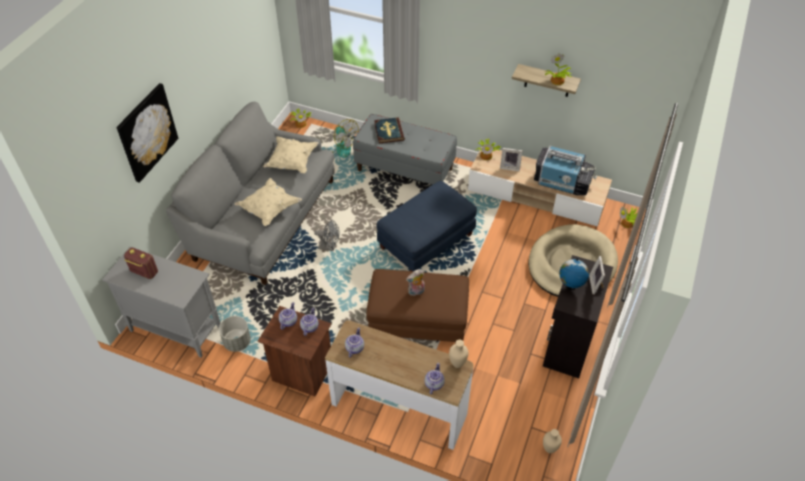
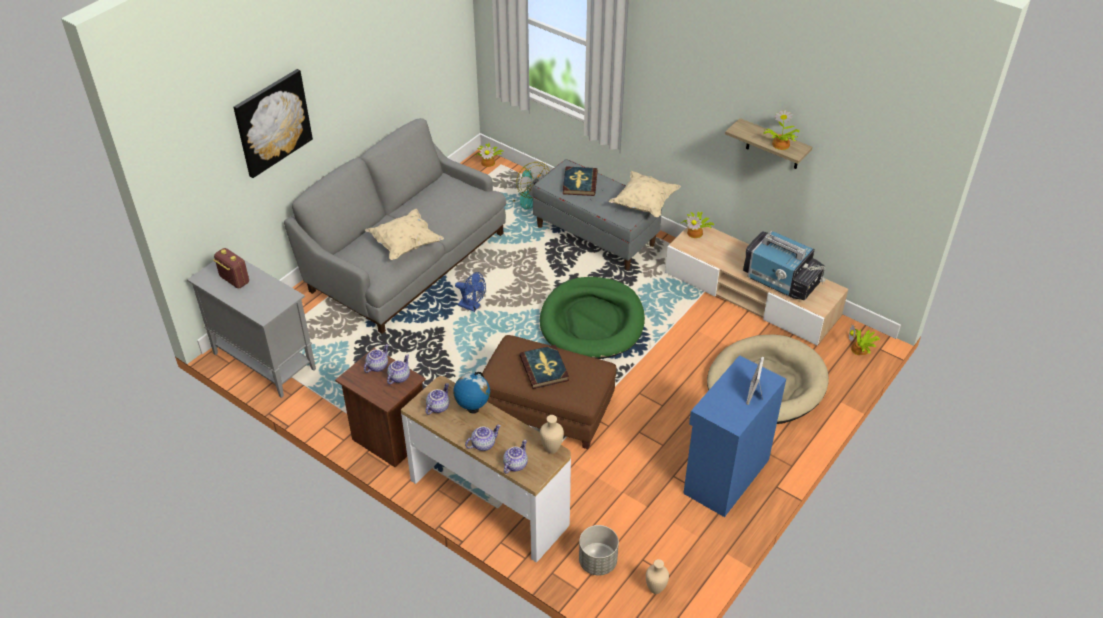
camera: 15 degrees right, 5 degrees down
grey planter [219,316,251,352] -> grey planter moved to [579,525,619,575]
beige pillow [263,136,319,173] -> beige pillow moved to [609,171,681,217]
grey fan [314,220,339,251] -> blue fan [455,272,486,312]
blue ottoman [377,181,477,271] -> green dog bed [540,277,645,359]
plush toy [406,269,425,296] -> book [519,345,569,389]
picture frame [500,148,523,171] -> none
black cabinet [543,255,613,378] -> blue cabinet [683,355,786,517]
globe [559,257,589,290] -> globe moved to [453,372,490,413]
none -> teapot [465,425,501,451]

